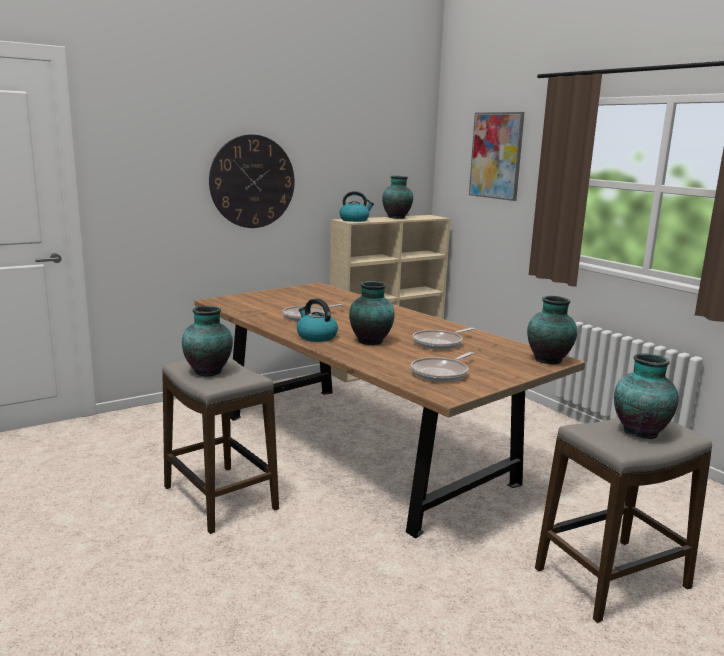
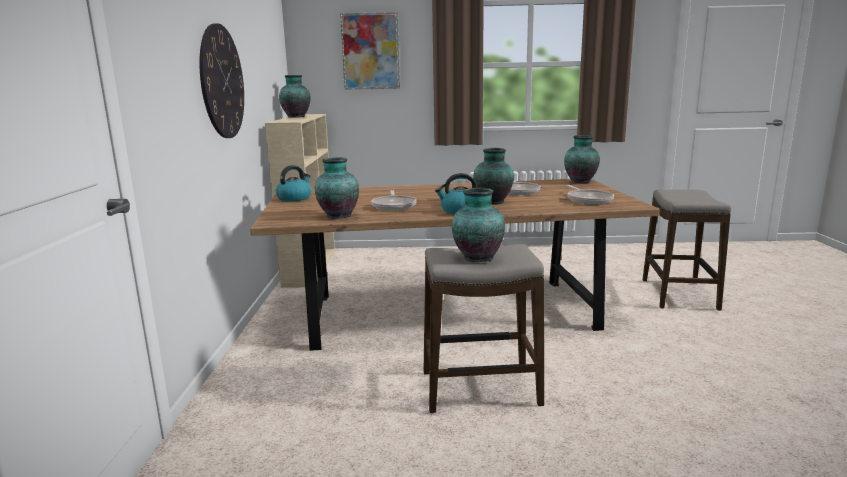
camera: 55 degrees left, 0 degrees up
kettle [339,191,374,222] -> kettle moved to [276,165,311,202]
vase [614,353,679,439] -> vase moved to [315,157,359,219]

